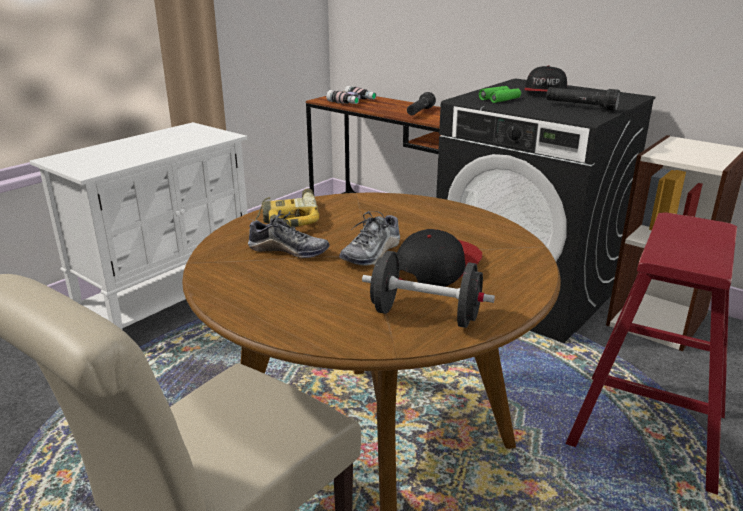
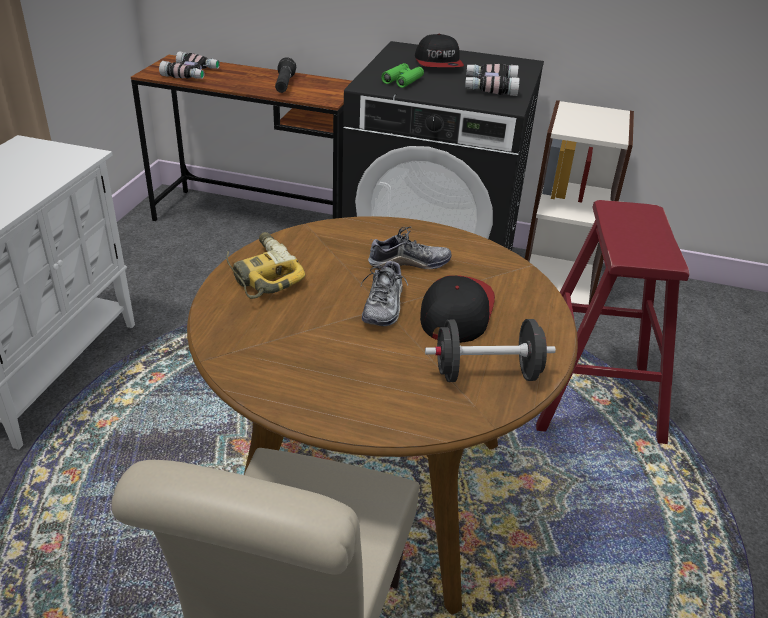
camera: 25 degrees left, 10 degrees up
shoe [248,210,330,258] -> shoe moved to [368,227,451,269]
black flashlight [546,87,620,112] -> binoculars [465,64,520,96]

